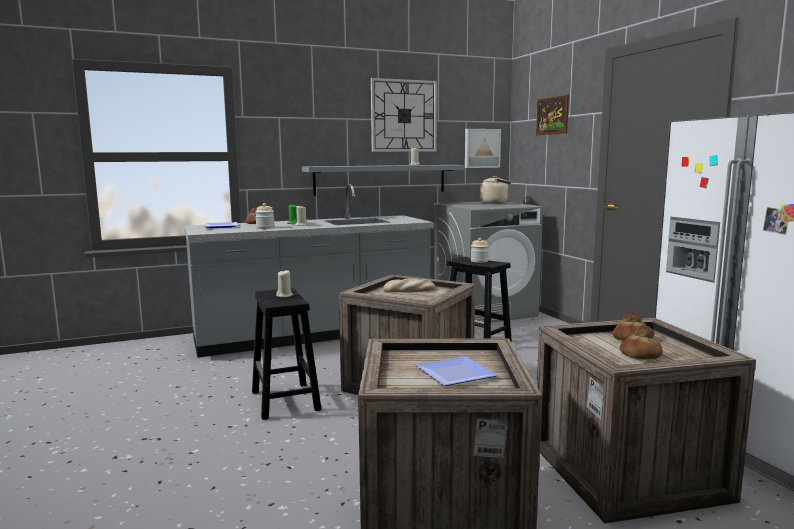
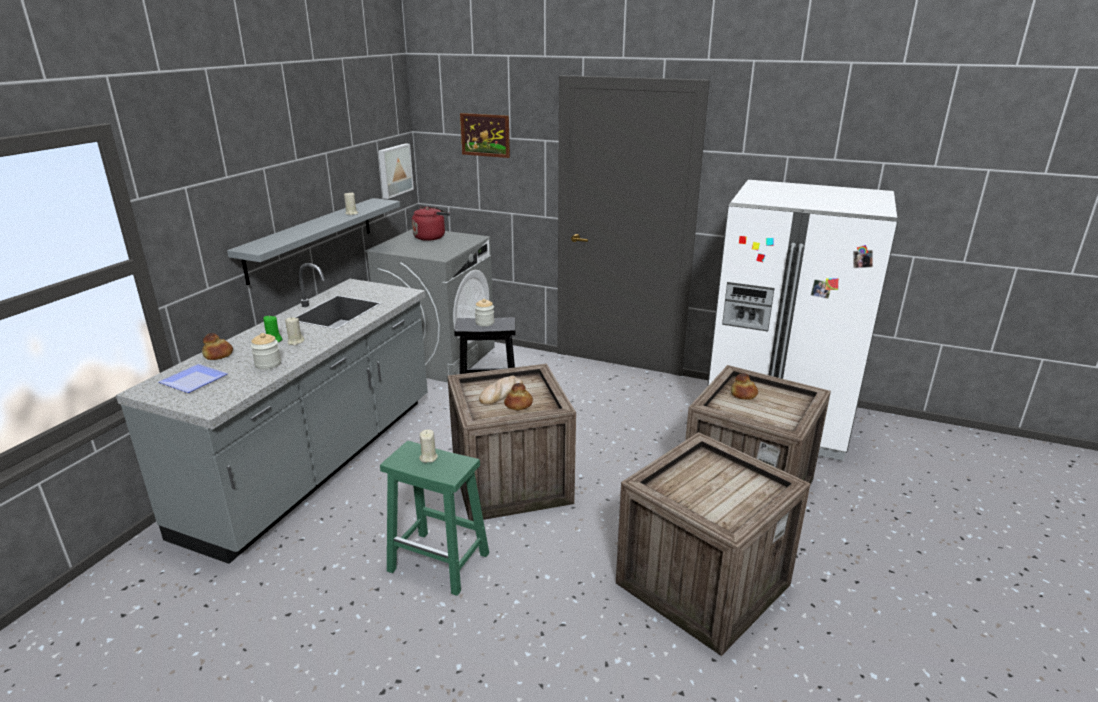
camera: 45 degrees left, 15 degrees up
black stool [252,288,322,420] -> green stool [380,441,489,596]
wall clock [371,78,437,152] -> none
plate [416,356,498,386] -> none
beige kettle [480,176,511,204] -> red kettle [412,206,450,241]
bread [620,325,663,359] -> bread moved to [504,383,533,410]

